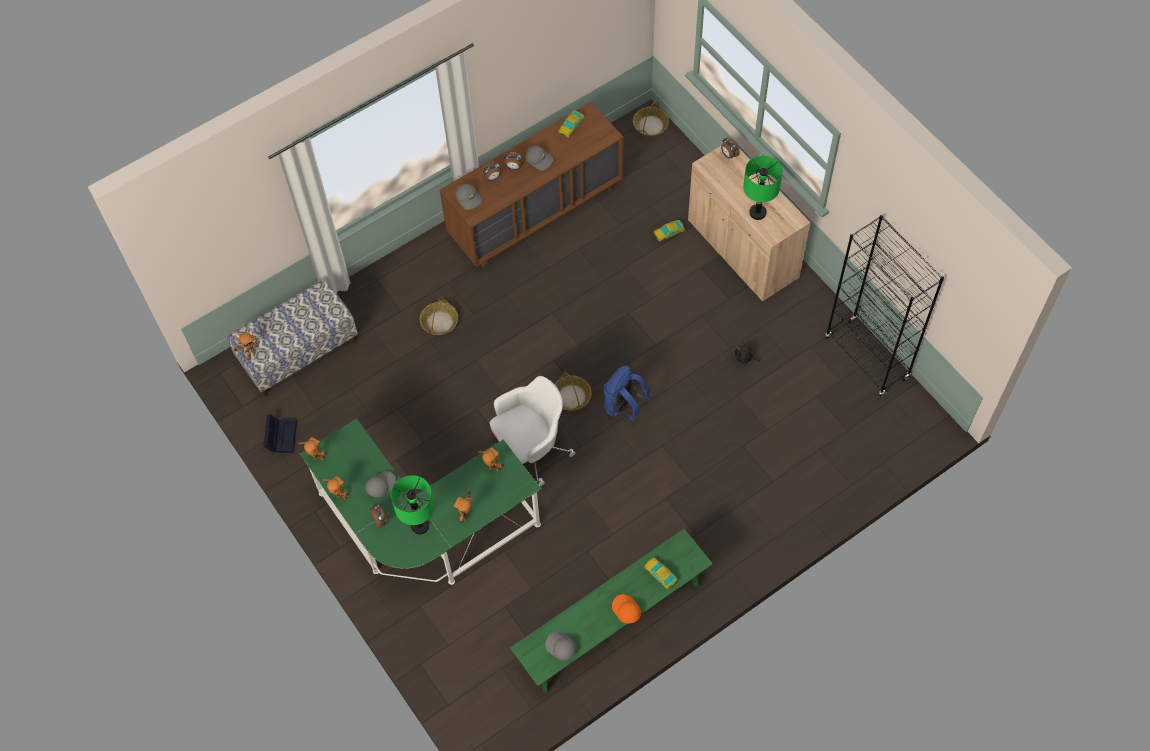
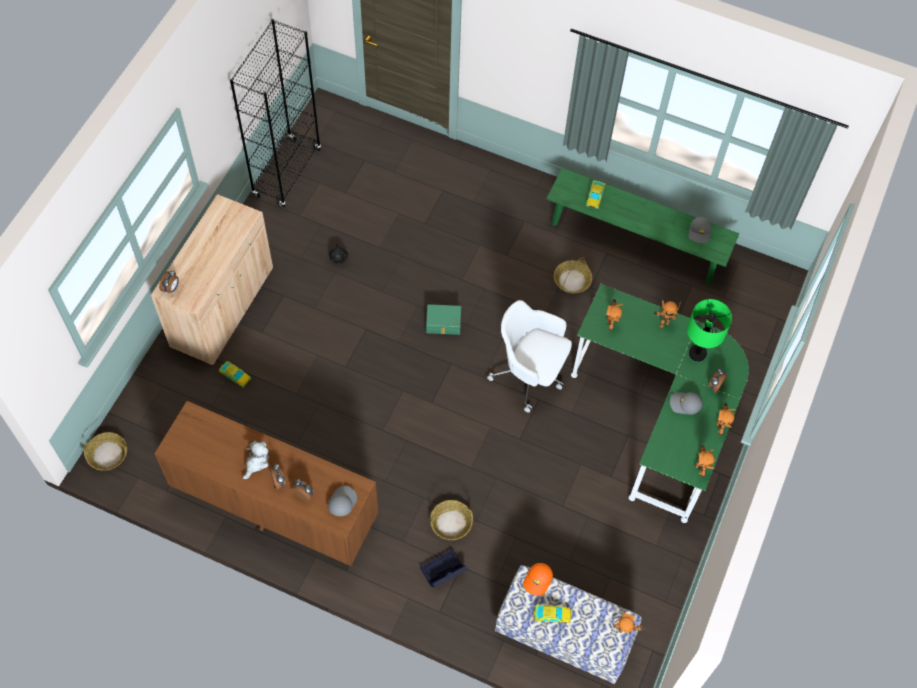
camera: 125 degrees left, 0 degrees up
black storage box [263,414,297,453] -> black storage box moved to [420,549,468,588]
grey cap [525,146,553,171] -> plush toy [243,441,269,479]
basket [554,372,592,411] -> basket moved to [554,257,592,293]
toy car [558,110,585,138] -> toy car moved to [534,605,571,623]
blue backpack [604,366,651,422] -> green storage box [426,304,461,335]
orange cap [612,594,641,624] -> orange cap moved to [523,563,553,596]
green table lamp [743,156,783,220] -> none

